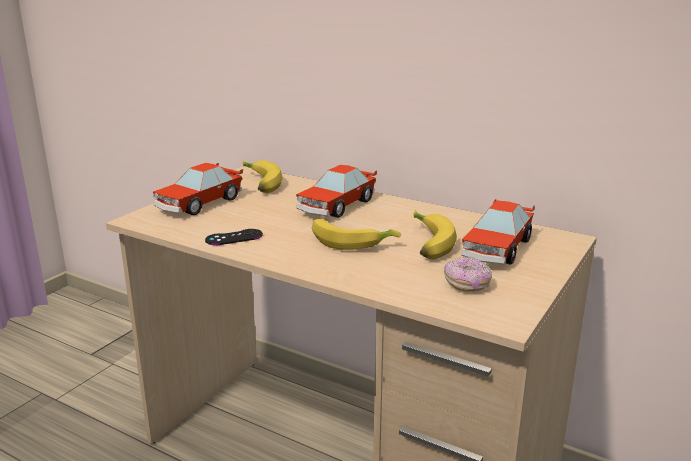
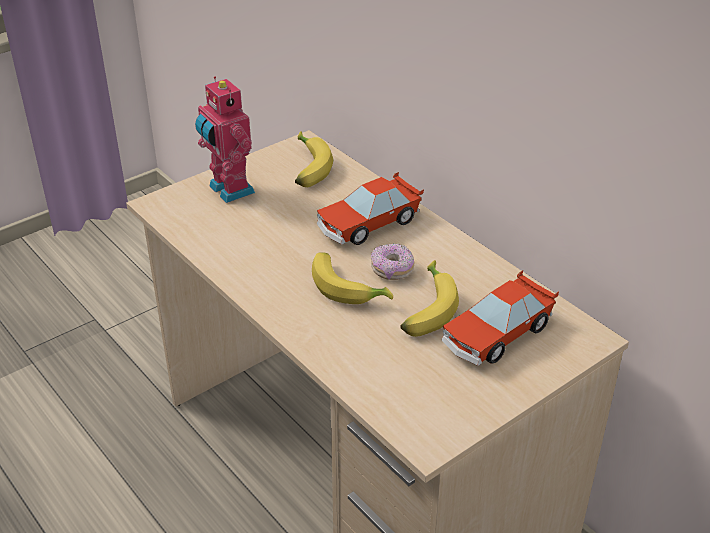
camera: 20 degrees right, 15 degrees up
toy car [153,163,243,215] -> toy robot [195,76,255,203]
black game controller [205,229,263,245] -> none
donut [444,257,492,292] -> donut moved to [371,244,415,280]

